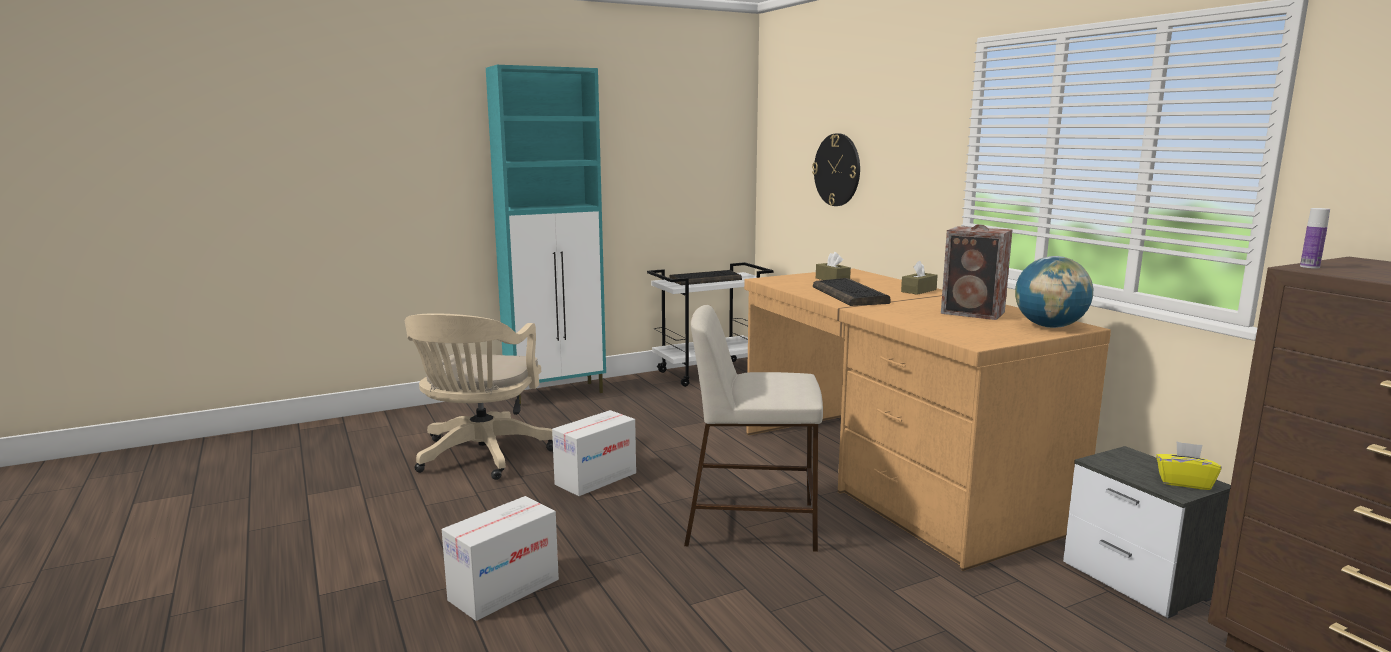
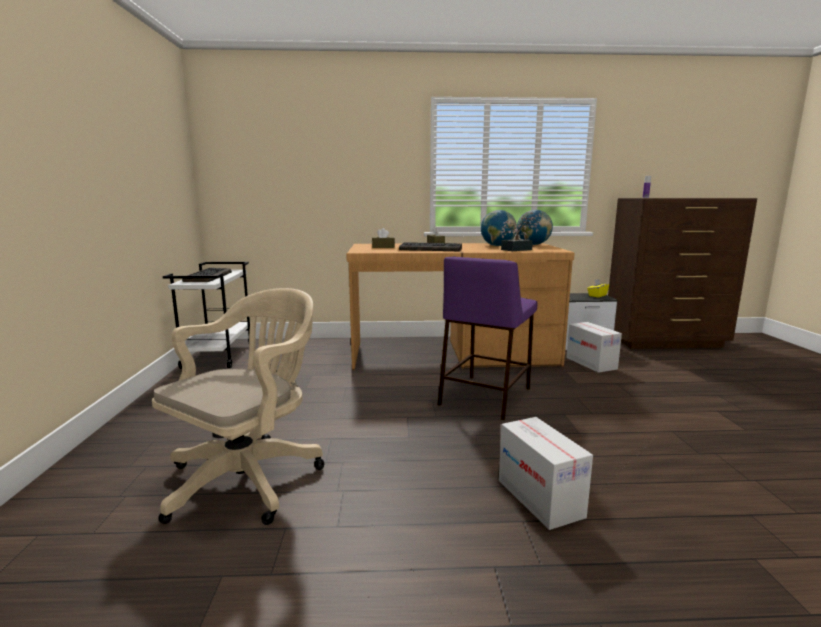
camera: 65 degrees left, 0 degrees up
beige office chair [405,313,553,480] -> beige office chair turned 90 degrees counterclockwise [152,288,325,525]
turquoise cabinet [486,65,606,404] -> none
cardboard box [552,410,636,496] -> cardboard box moved to [566,322,622,373]
beige stool [684,305,823,552] -> purple stool [438,257,537,420]
wall clock [812,133,860,206] -> none
speaker [941,224,1012,320] -> globe [481,210,517,246]
none -> potted plant [500,212,542,251]

